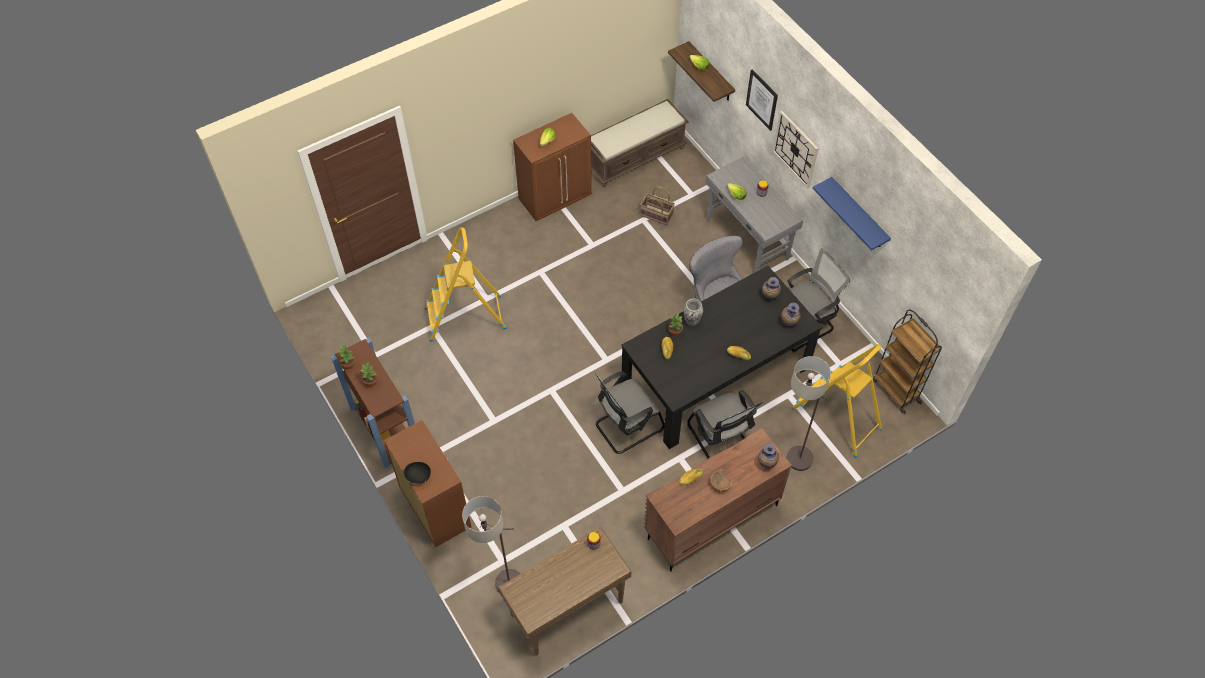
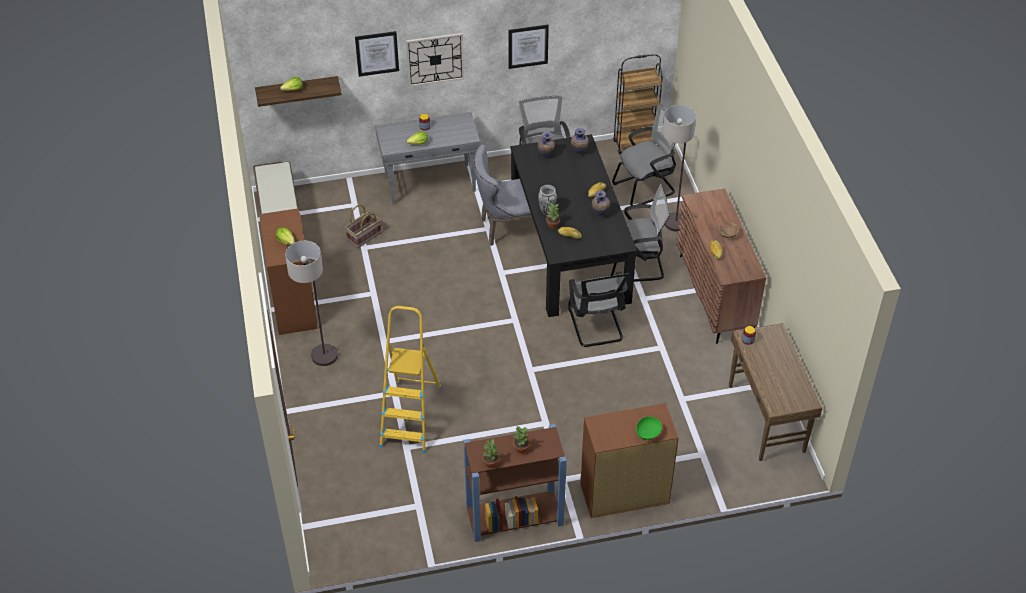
camera: 70 degrees left, 10 degrees down
black bowl [404,462,431,484] -> green bowl [636,416,662,440]
grey floor lamp [462,496,520,594] -> grey floor lamp moved to [285,241,338,366]
vase [758,444,779,469] -> vase moved to [592,190,610,216]
yellow step ladder [791,344,882,458] -> chair [612,104,678,206]
blue shelf [813,177,891,251] -> picture [508,25,549,69]

